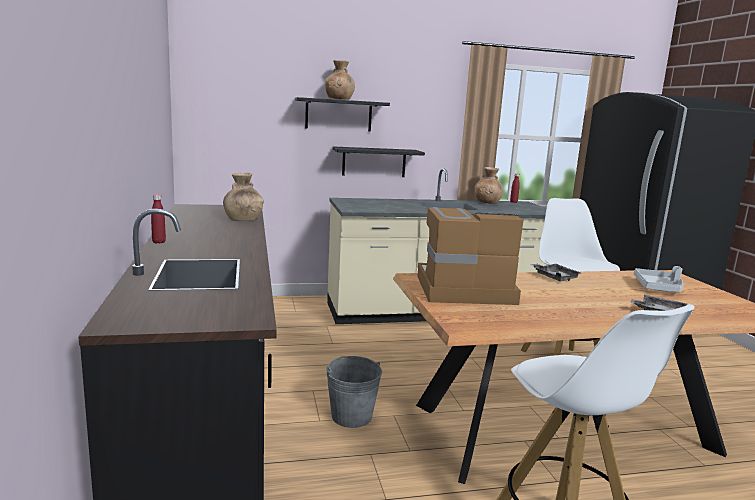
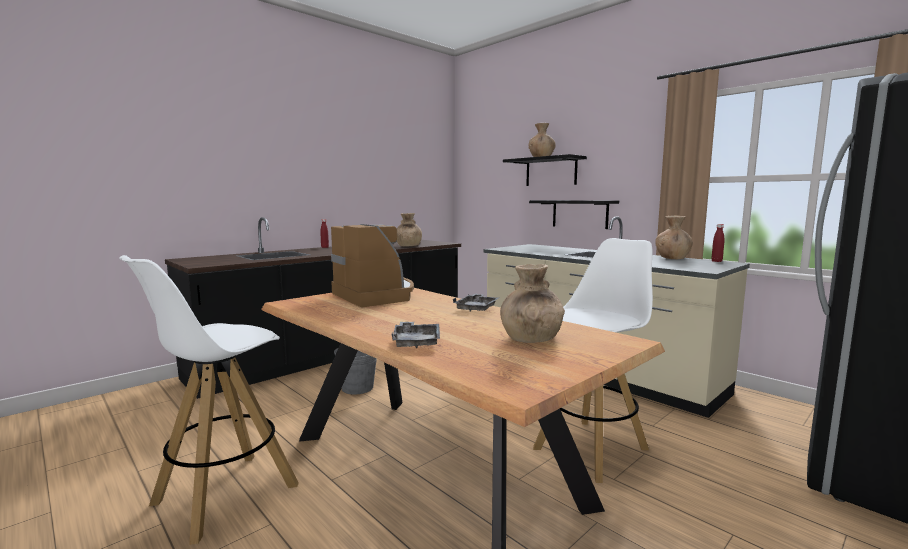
camera: 60 degrees right, 5 degrees down
grey tray [634,266,683,292] -> brown vase [500,264,565,343]

